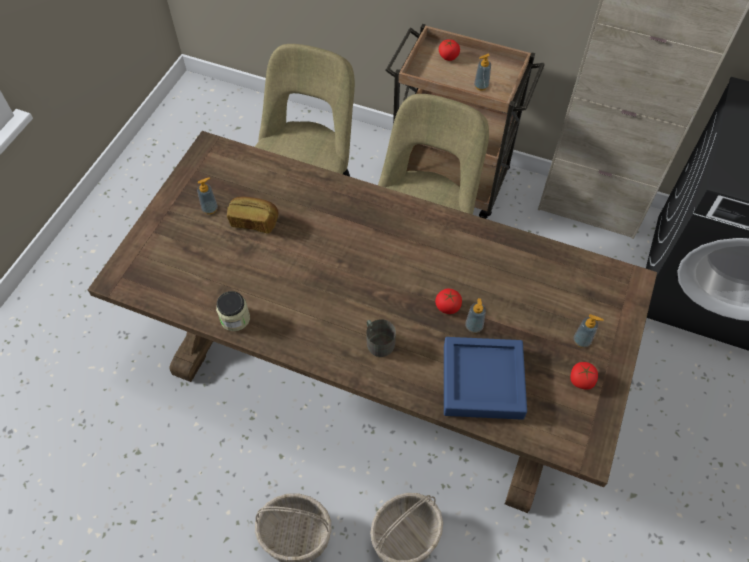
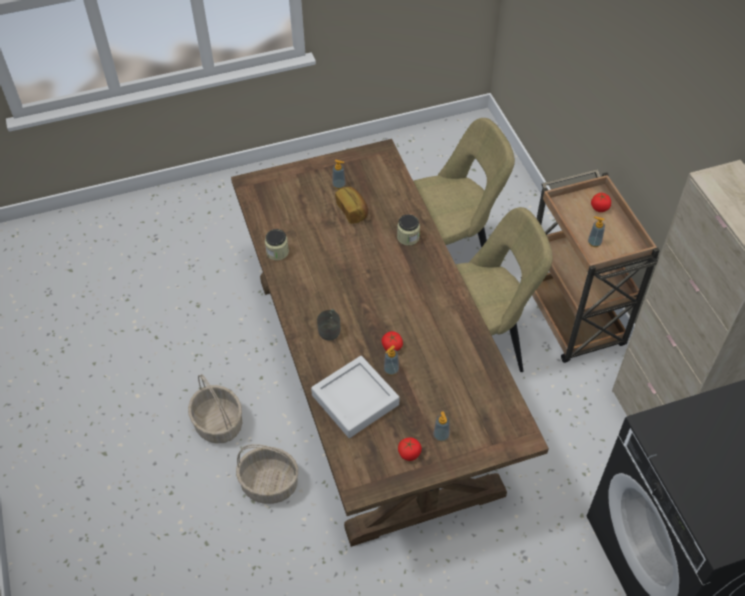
camera: 50 degrees right, 5 degrees down
blue tray [444,337,527,420] -> grey tray [311,356,399,438]
none -> jar [397,214,420,246]

